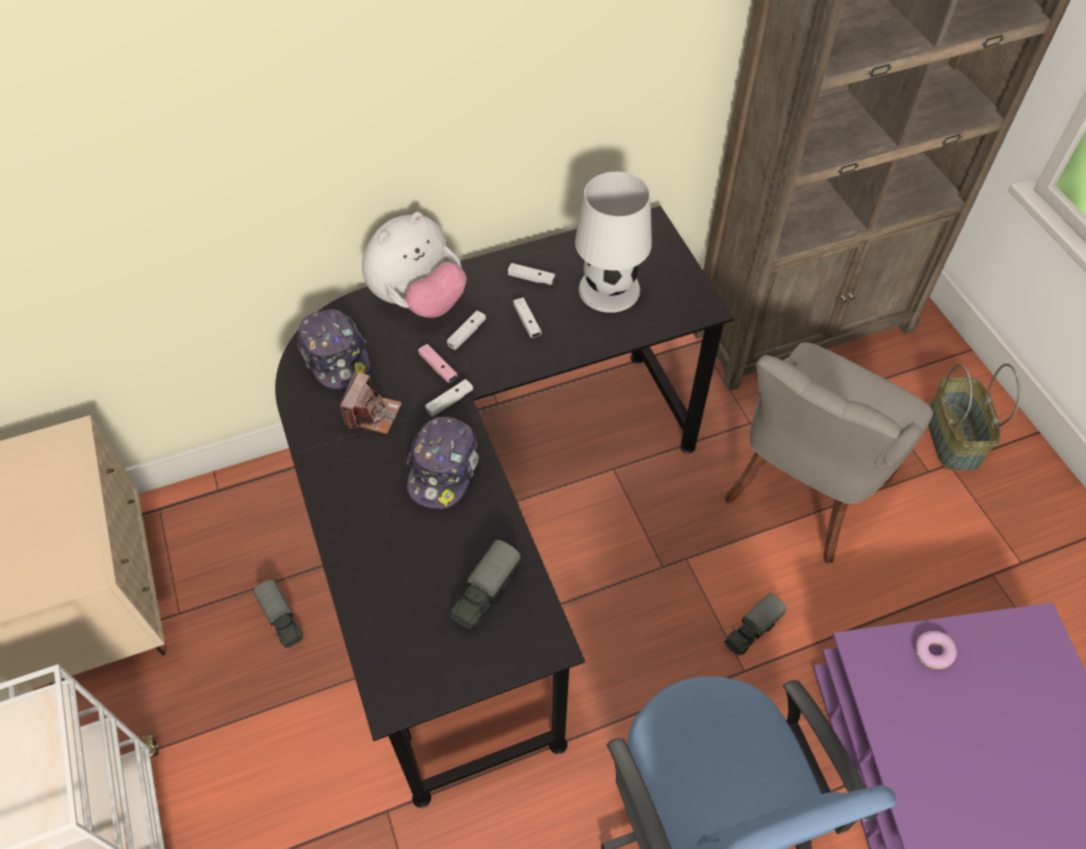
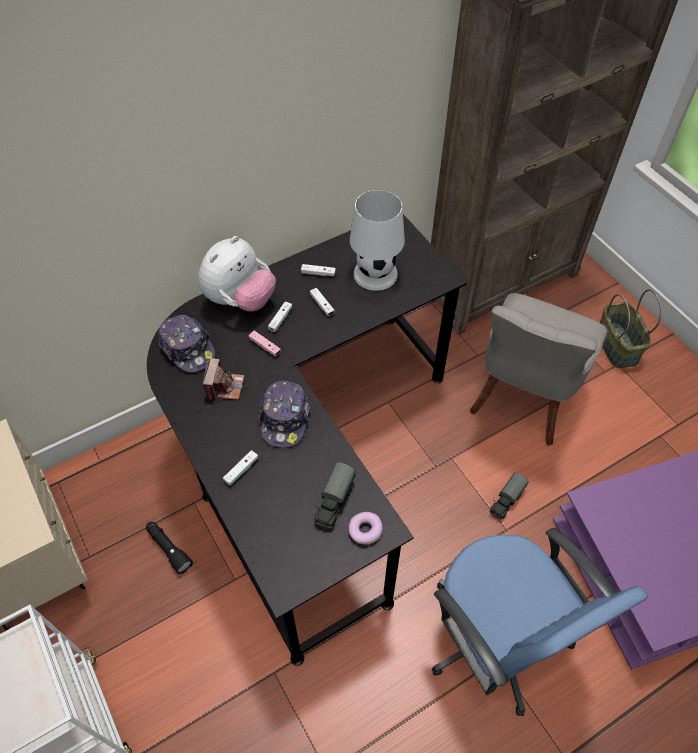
camera: 10 degrees left, 0 degrees up
toy truck [253,580,303,648] -> black flashlight [146,522,193,574]
white game controller [425,379,473,417] -> white game controller moved to [223,450,259,486]
donut [915,631,957,669] -> donut moved to [349,512,382,544]

